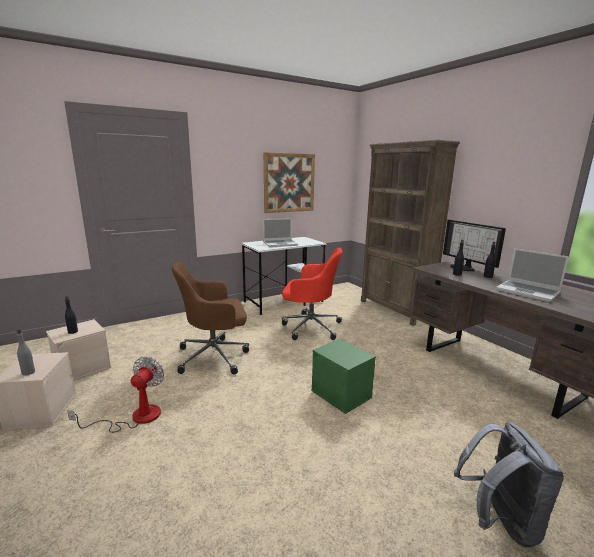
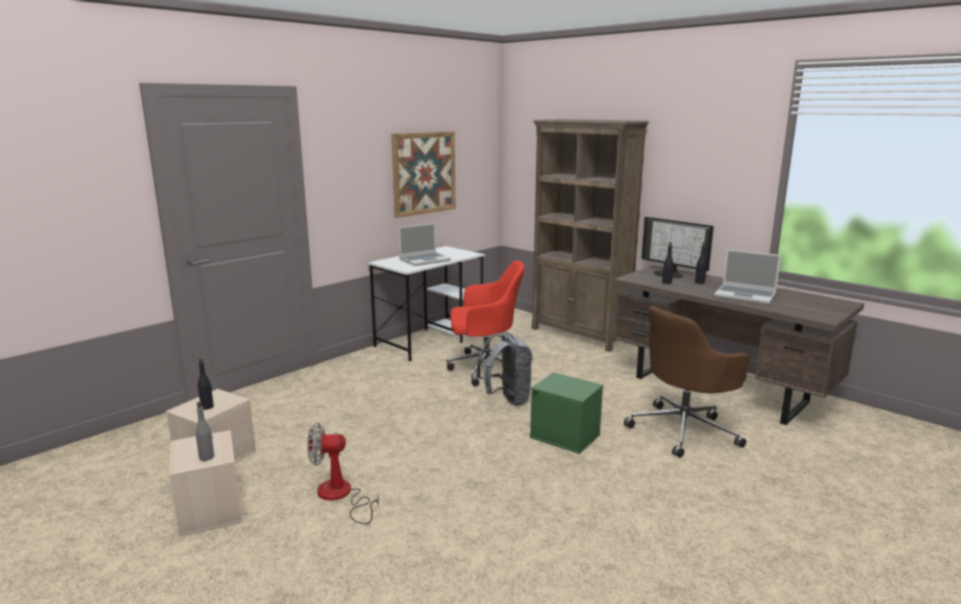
camera: 15 degrees left, 0 degrees up
fan [67,357,164,433] -> fan turned 90 degrees counterclockwise [307,423,379,524]
brown office chair [172,262,249,374] -> brown office chair moved to [624,306,750,458]
grey backpack [454,421,564,548] -> grey backpack moved to [476,332,533,406]

